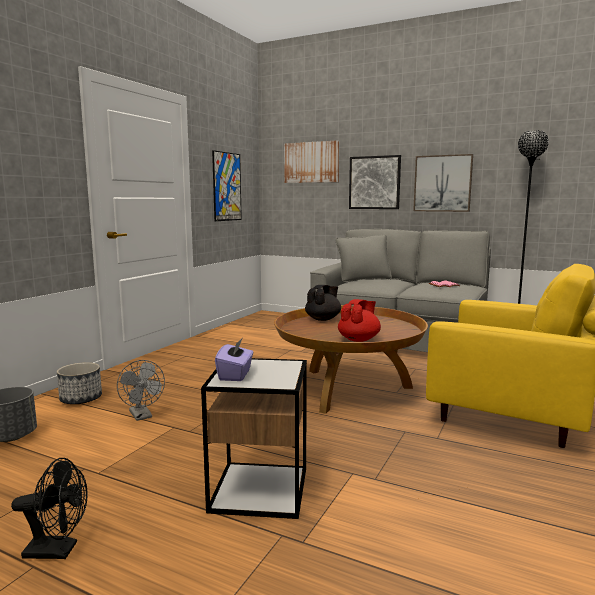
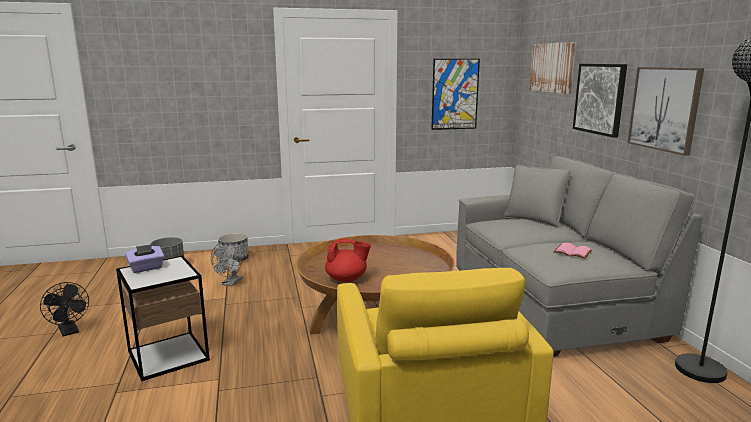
camera: 50 degrees right, 5 degrees up
black teapot [305,285,341,321] -> none

